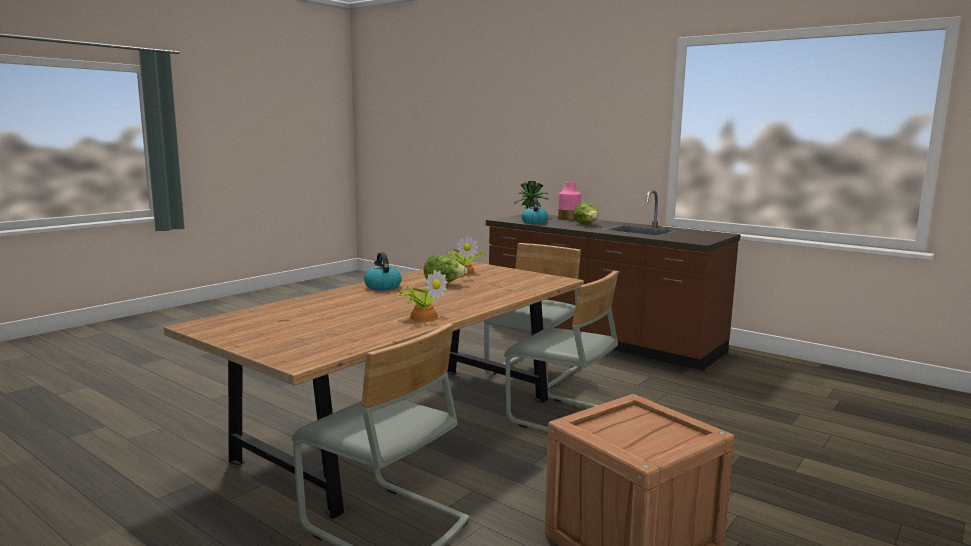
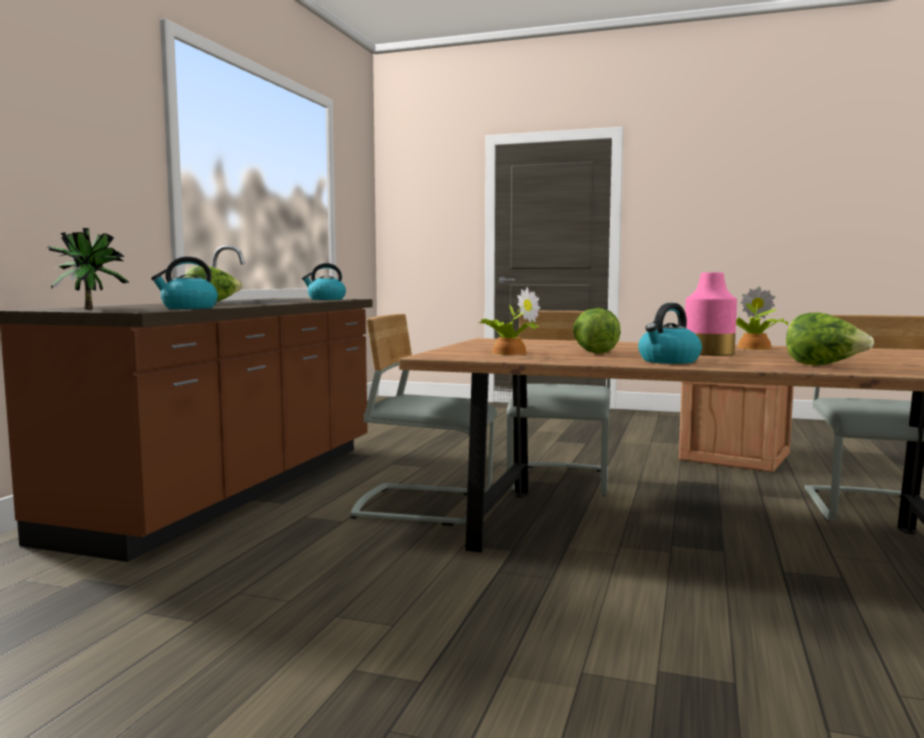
camera: 110 degrees left, 5 degrees down
pink vase [558,181,581,220] -> pink vase moved to [685,272,737,356]
none -> kettle [302,263,346,300]
none -> lettuce [786,312,874,365]

